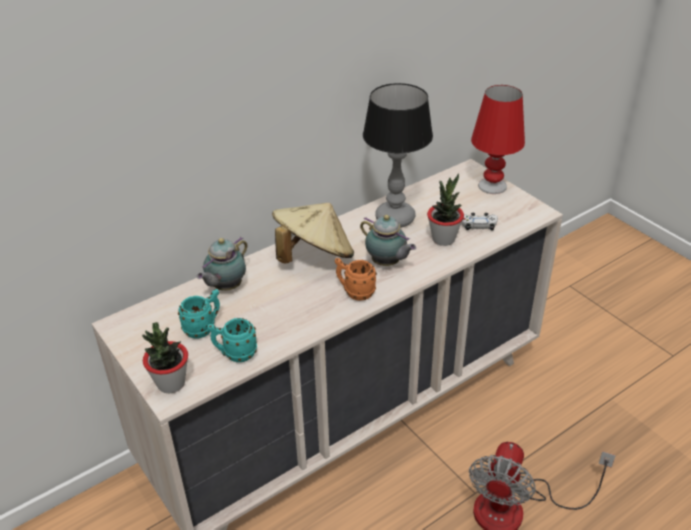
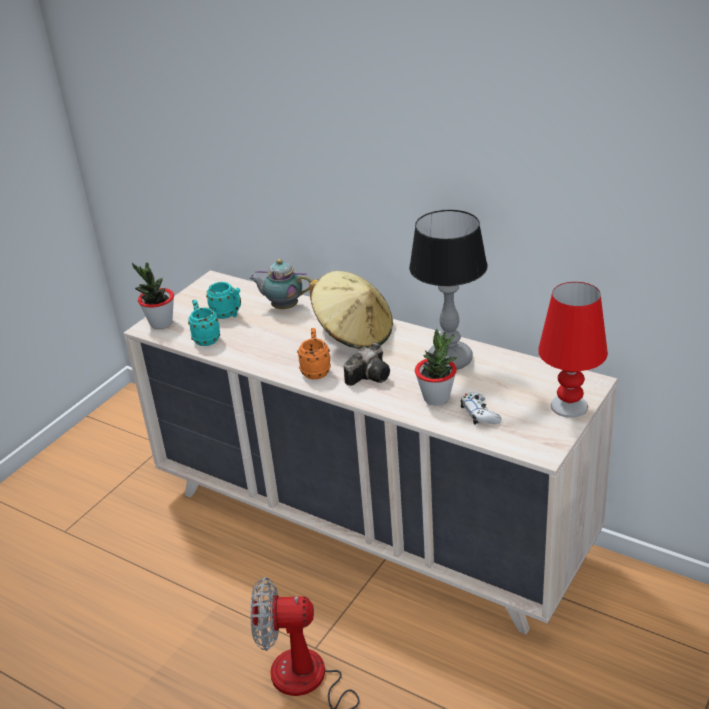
camera: 70 degrees right, 5 degrees down
teapot [360,215,416,266] -> camera [344,342,390,386]

